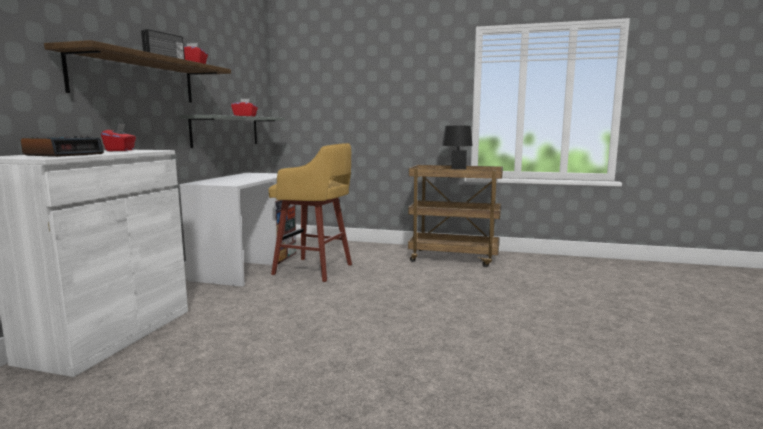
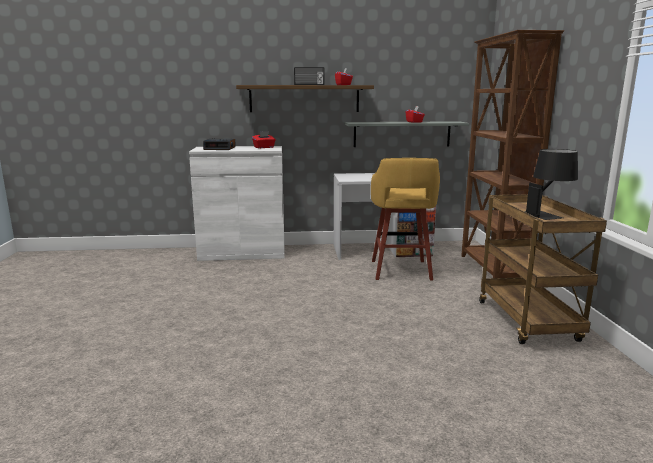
camera: 70 degrees right, 5 degrees up
none -> brown bookcase [461,30,564,278]

